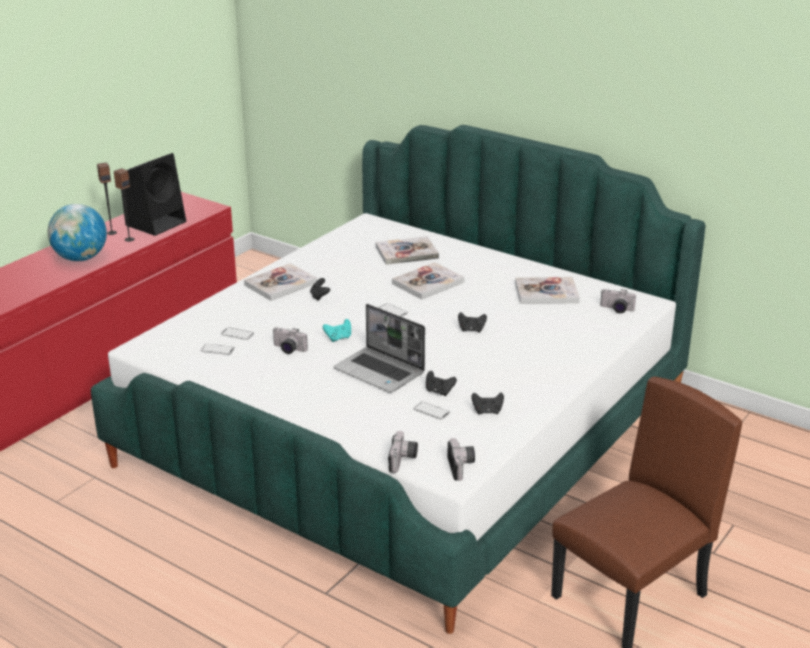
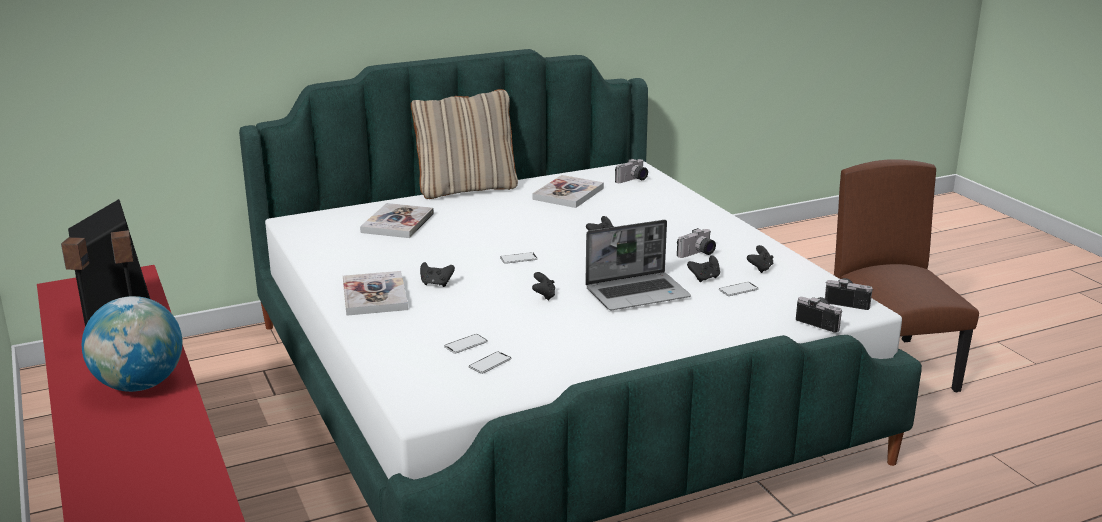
camera: 60 degrees left, 5 degrees down
camera [273,327,308,354] -> camera moved to [677,228,716,258]
turquoise game controller [323,319,351,342] -> black game controller [532,272,555,300]
book [392,262,465,300] -> none
none -> beige pillow [411,89,518,199]

